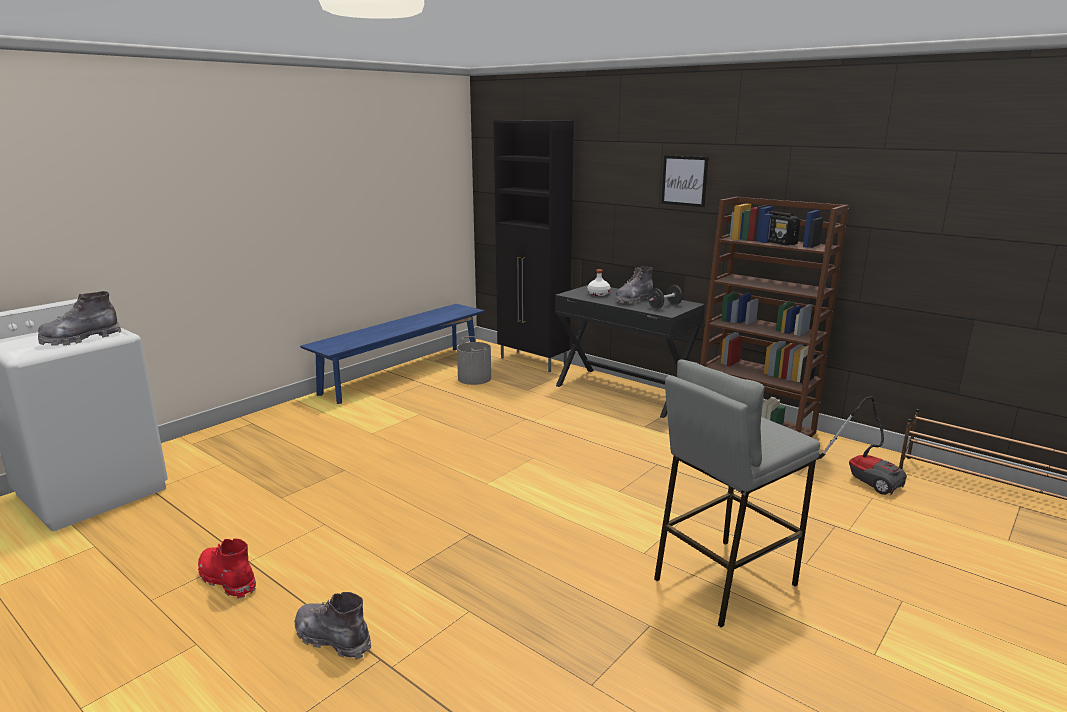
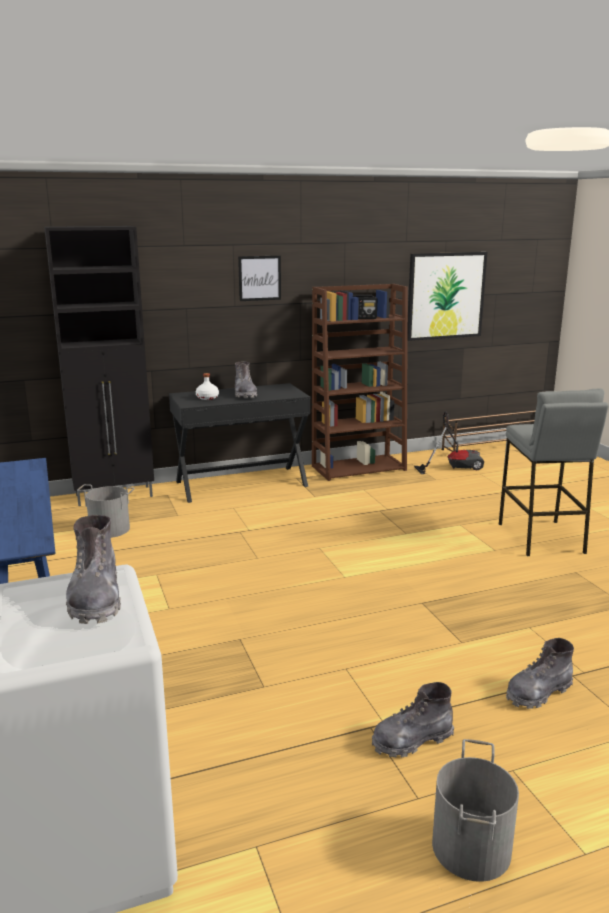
camera: 60 degrees left, 0 degrees up
red boot [198,538,256,599] -> grey boot [372,682,454,758]
black dumbbell [648,285,683,309] -> none
none -> picture [408,252,487,341]
none -> grey bucket [432,739,519,882]

